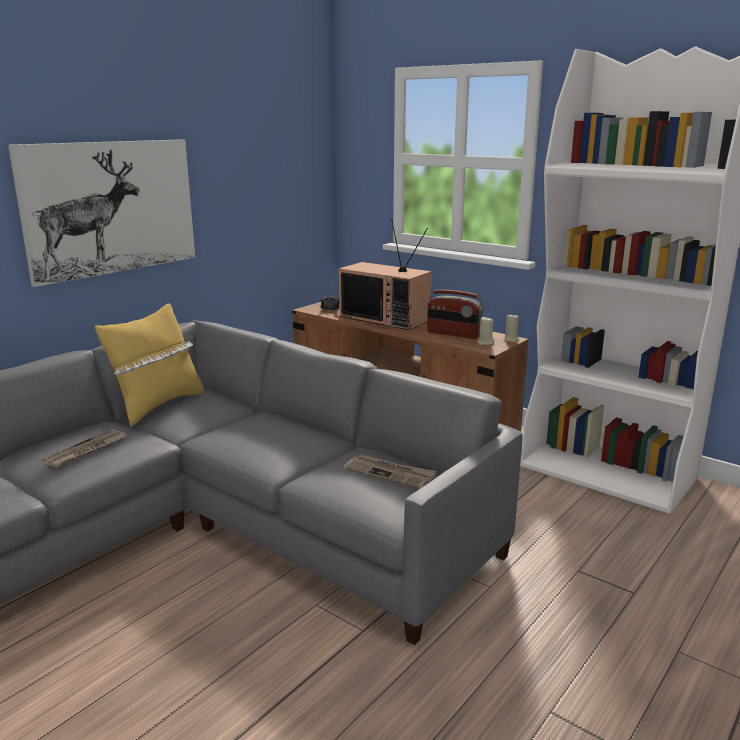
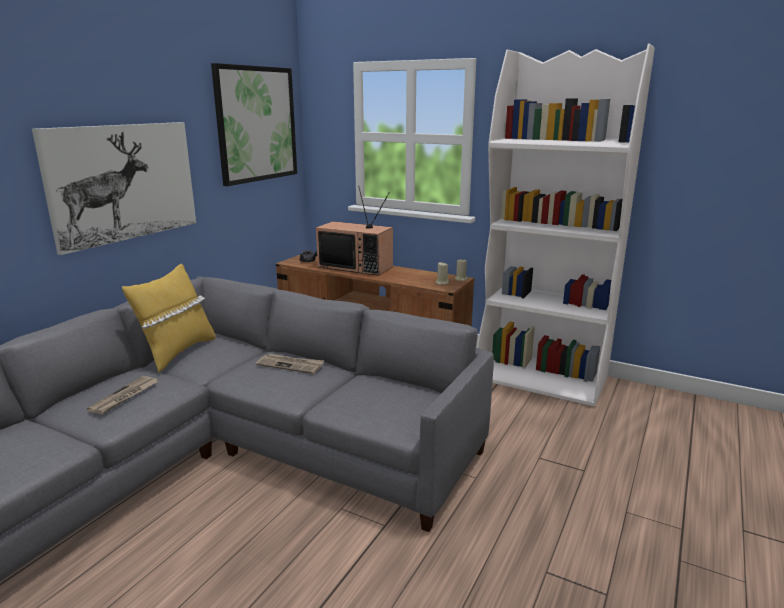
camera: 10 degrees left, 0 degrees up
newspaper [343,455,436,489] -> newspaper moved to [256,354,324,374]
radio [427,290,484,339] -> none
none -> picture [211,63,297,186]

